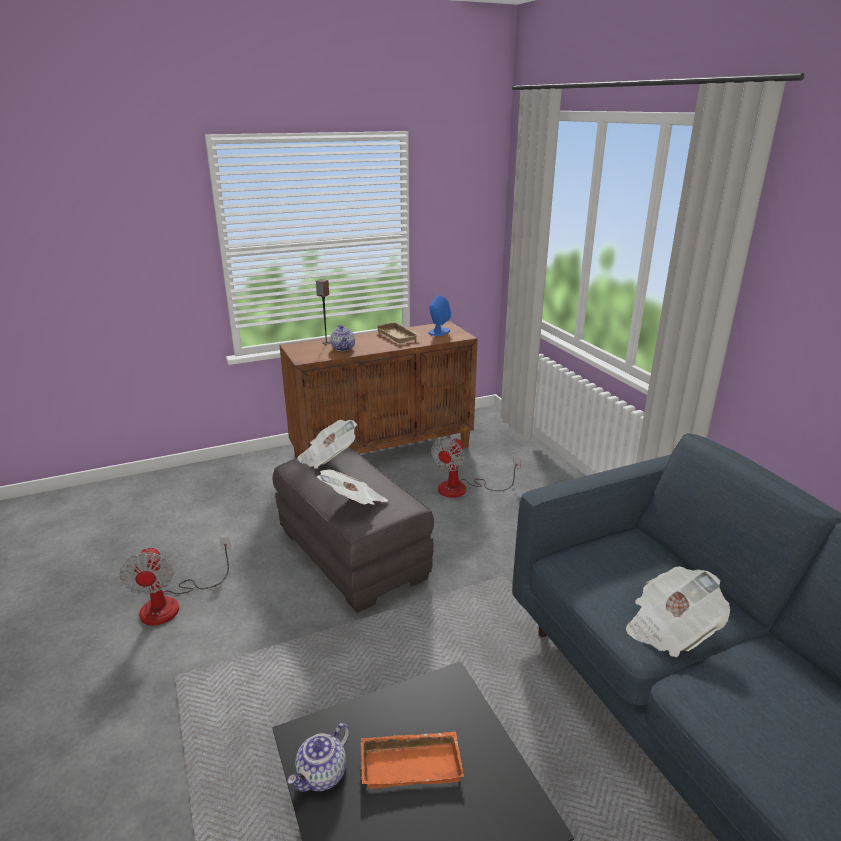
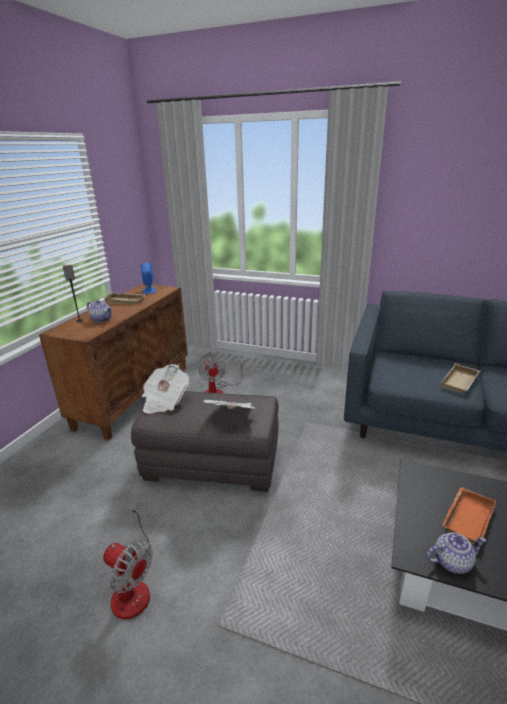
camera: 45 degrees left, 0 degrees up
teapot [288,723,350,792] -> teapot turned 90 degrees counterclockwise [426,532,486,574]
newspaper [626,566,730,657] -> beige tray [441,363,480,393]

